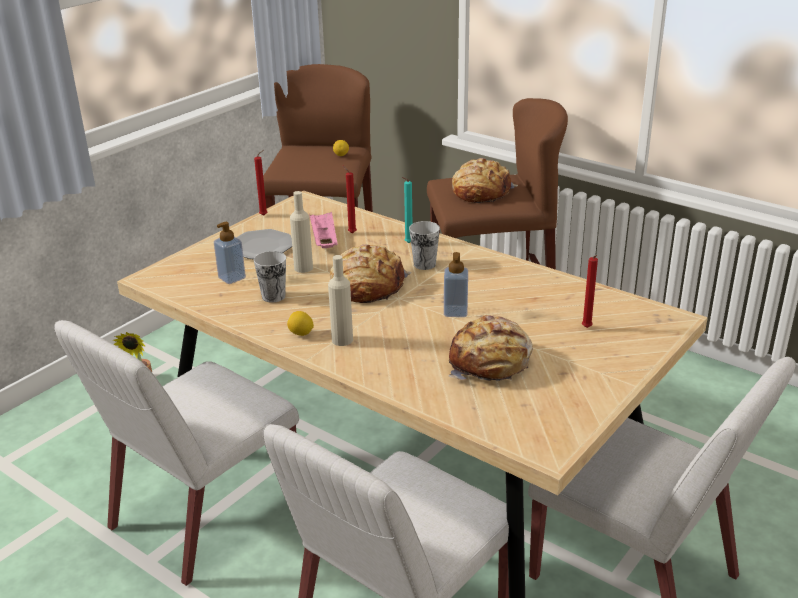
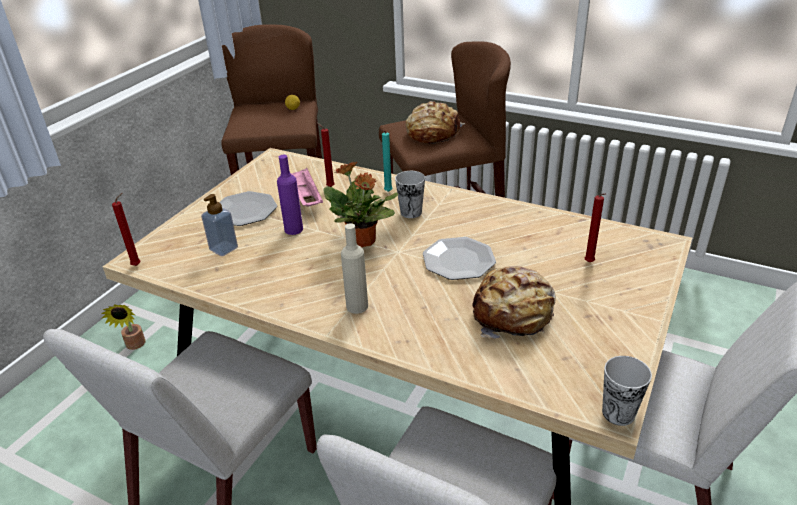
camera: 10 degrees left, 5 degrees up
red candle [254,150,268,216] -> red candle moved to [112,193,141,266]
cup [254,251,286,303] -> cup moved to [602,356,652,426]
lemon [287,311,314,336] -> none
beige bottle [290,191,313,273] -> purple bottle [277,155,303,235]
bread [330,244,411,303] -> potted plant [323,162,399,247]
soap dispenser [444,252,468,317] -> plate [423,237,496,280]

